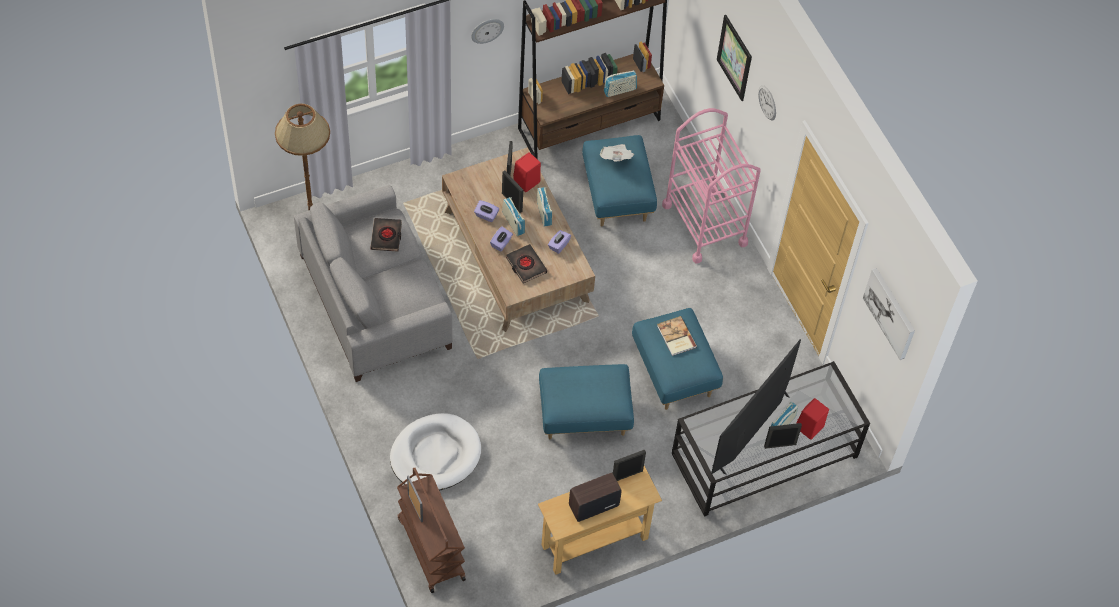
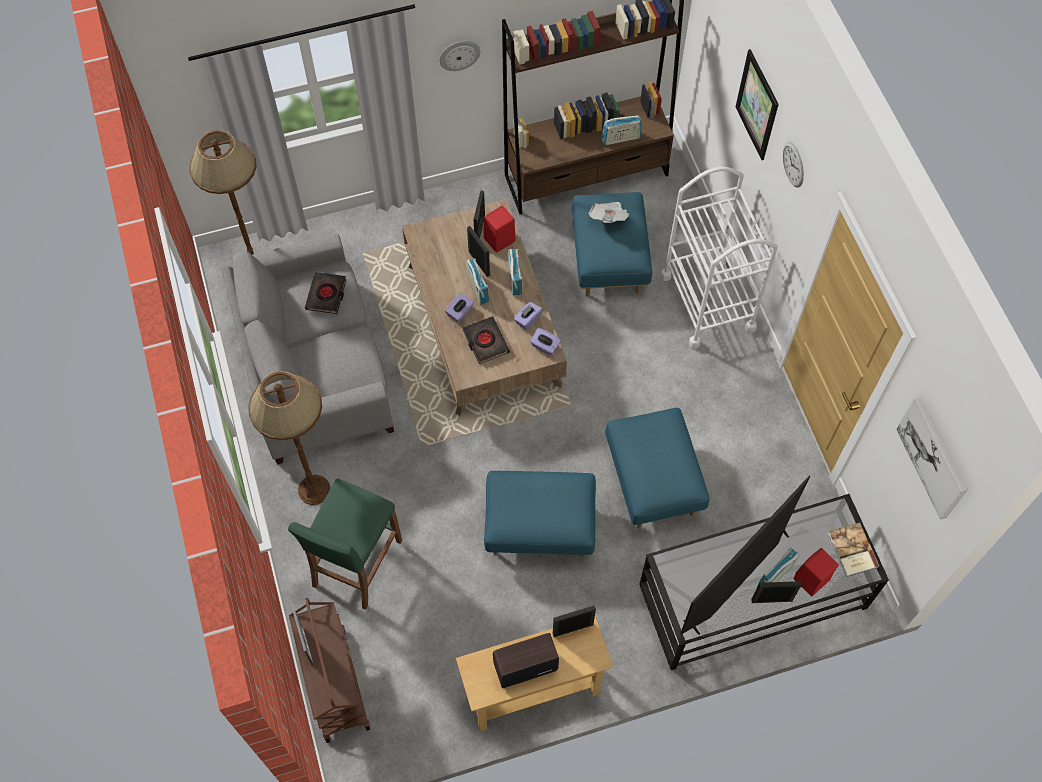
camera: 10 degrees right, 5 degrees up
white dog bed [390,413,481,490] -> green stool [288,478,402,610]
purple tissue box [474,200,499,222] -> purple tissue box moved to [530,328,561,355]
book [657,316,697,356] -> book moved to [828,522,880,577]
pink cart [662,108,761,264] -> white cart [660,167,778,349]
none -> brown floor lamp [248,371,330,505]

